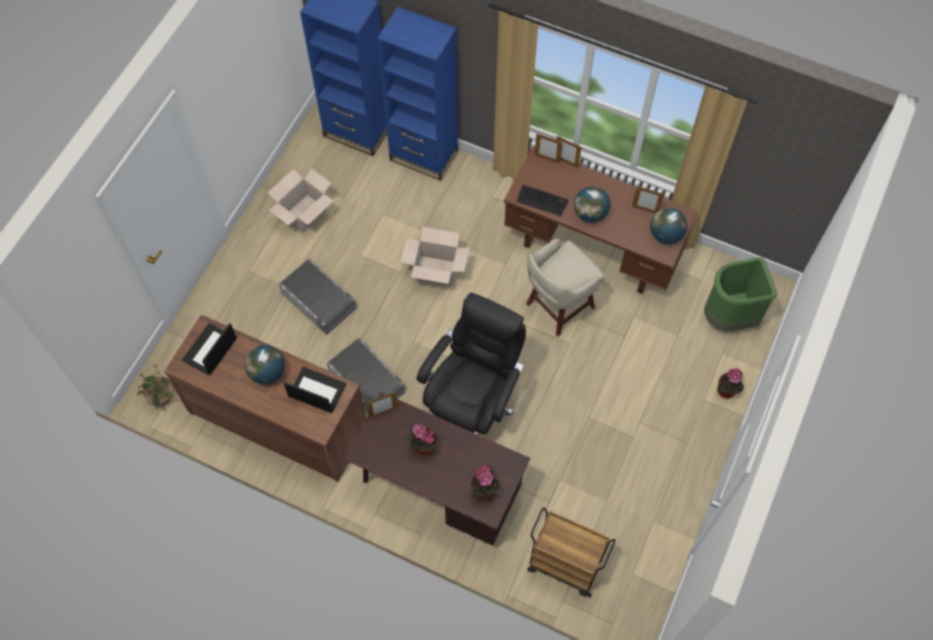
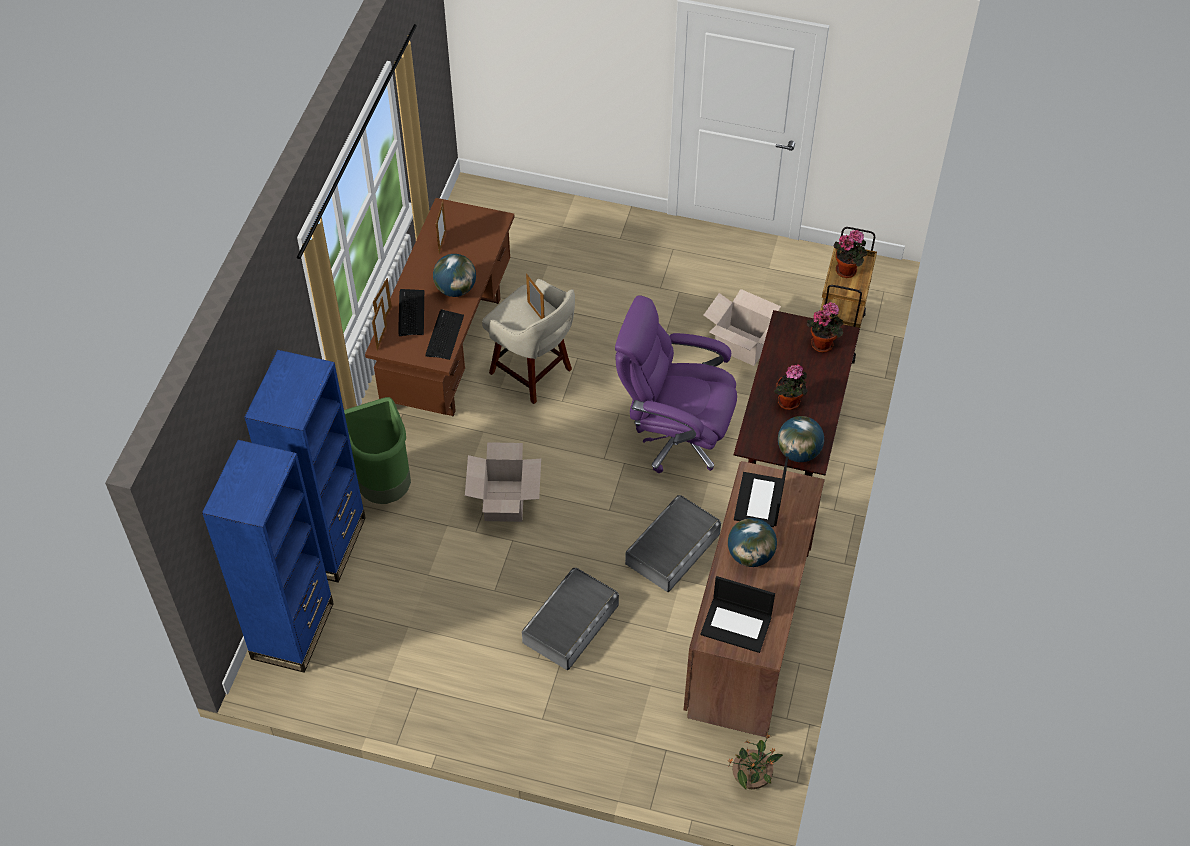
camera: 100 degrees left, 10 degrees down
cardboard box [267,169,334,234] -> cardboard box moved to [704,289,781,366]
picture frame [366,392,398,418] -> picture frame moved to [526,273,544,319]
black office chair [417,293,526,435] -> purple office chair [615,295,737,473]
globe [650,208,687,244] -> globe moved to [778,416,824,462]
green trash can [704,257,777,331] -> green trash can moved to [344,397,411,504]
potted plant [717,368,744,399] -> potted plant moved to [833,230,867,278]
none -> keyboard [398,289,424,336]

